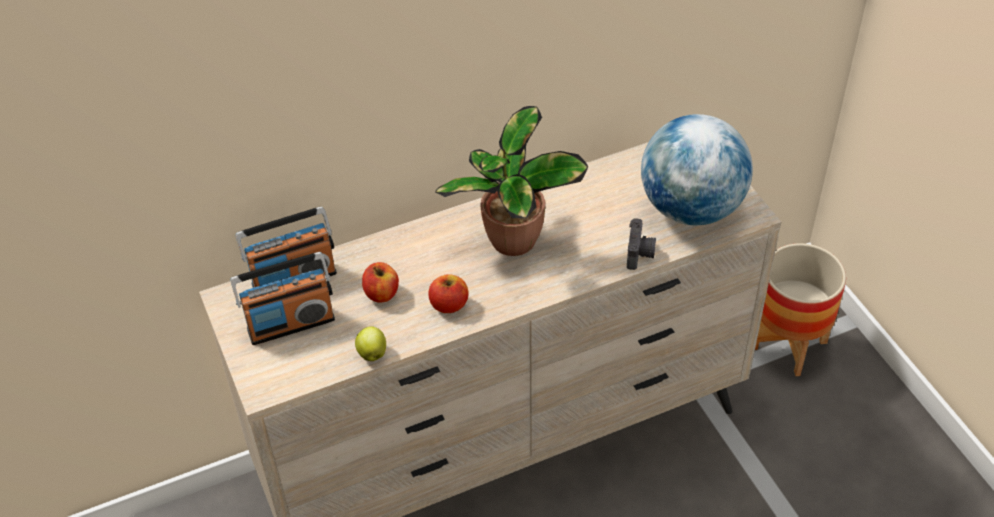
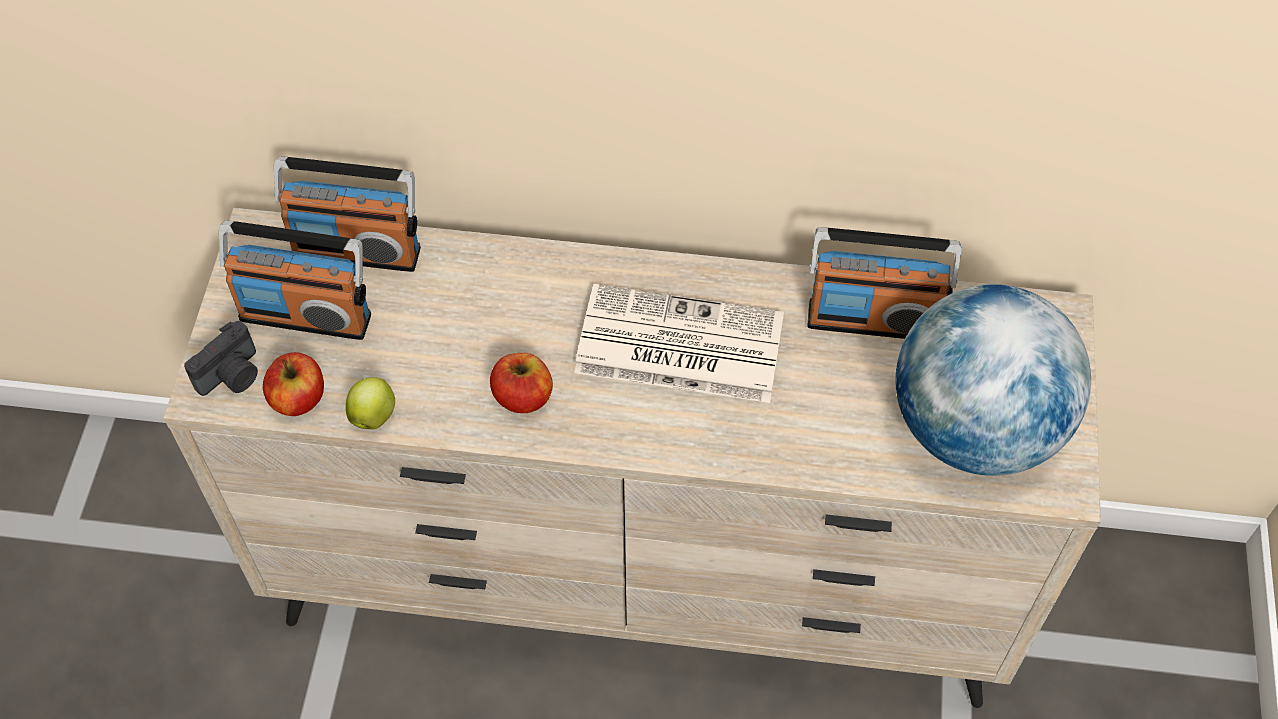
camera: 30 degrees right, 10 degrees up
apple [362,262,399,303] -> apple moved to [263,352,324,416]
potted plant [435,106,588,256] -> newspaper [574,284,784,403]
camera [627,218,656,270] -> camera moved to [184,321,258,396]
planter [755,243,846,376] -> none
none -> radio [807,227,962,339]

